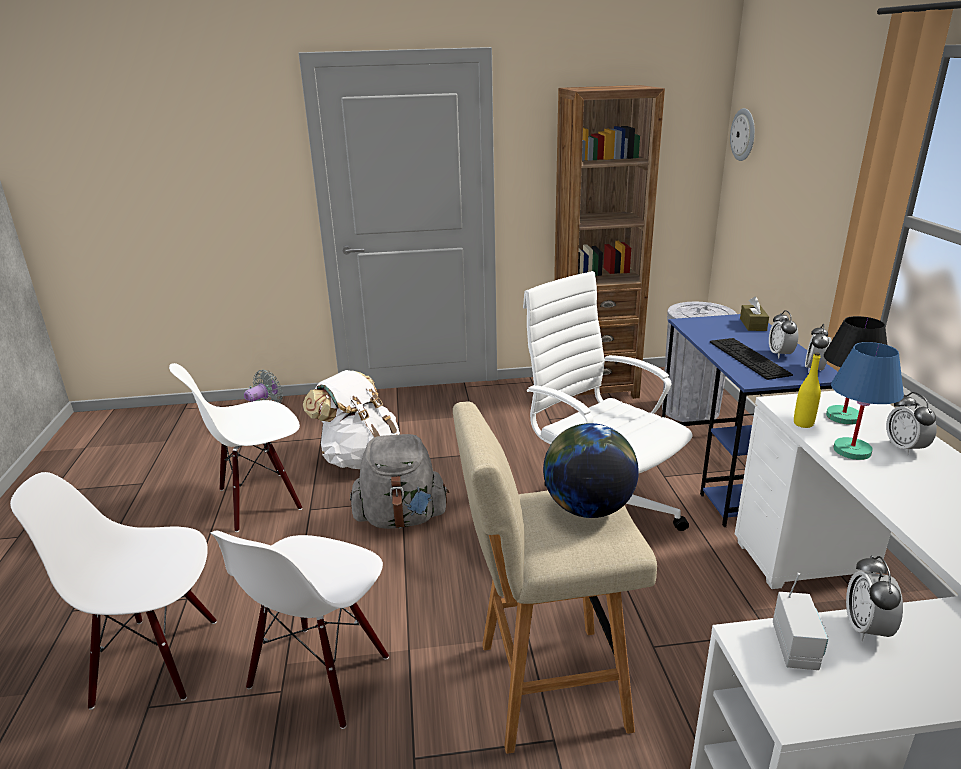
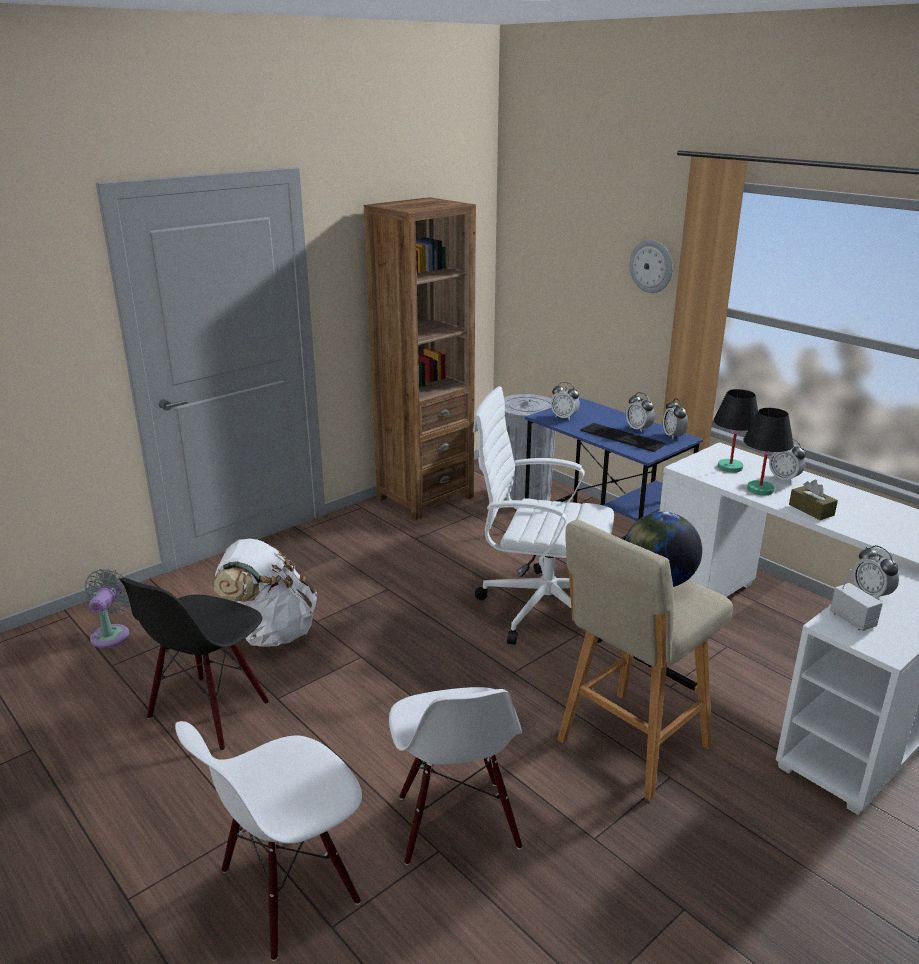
camera: 35 degrees left, 0 degrees up
white chair [169,363,302,532] -> black chair [119,578,269,750]
grey backpack [350,434,449,529] -> none
wall clock [730,108,755,161] -> wall clock moved to [630,240,673,293]
brown tissue box [740,296,769,331] -> brown tissue box moved to [789,480,838,520]
yellow bottle [794,352,821,428] -> none
blue table lamp [831,342,904,460] -> black table lamp [743,408,794,495]
none -> alarm clock [551,382,580,421]

